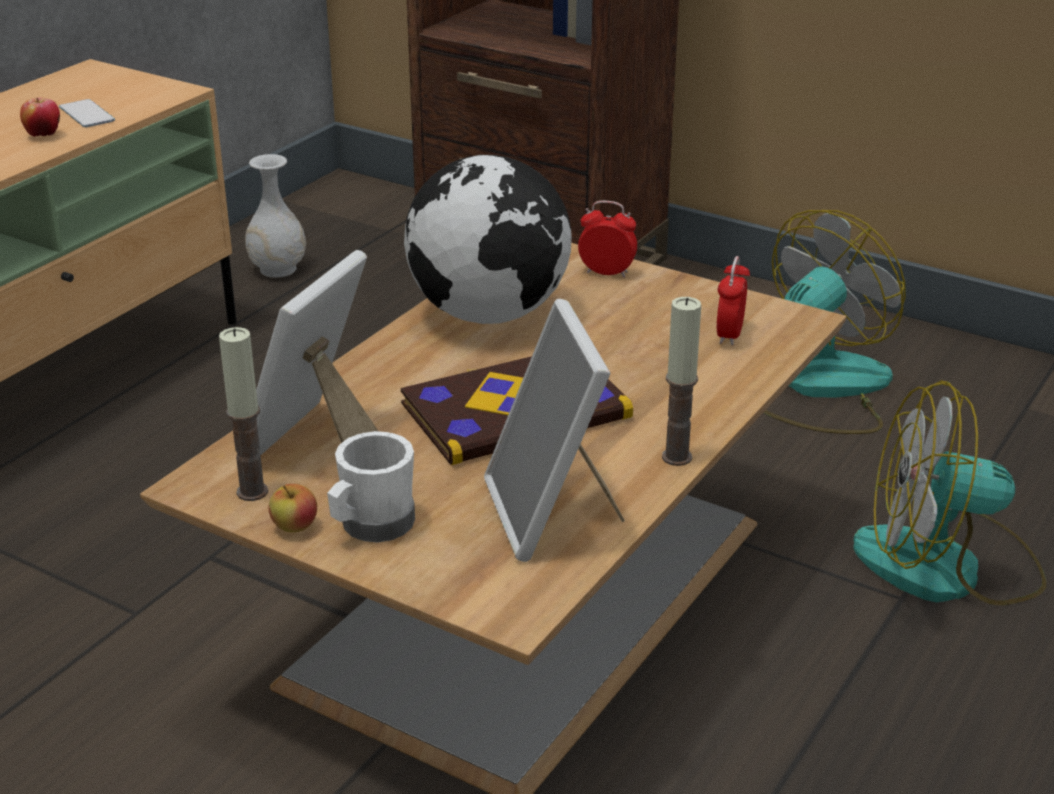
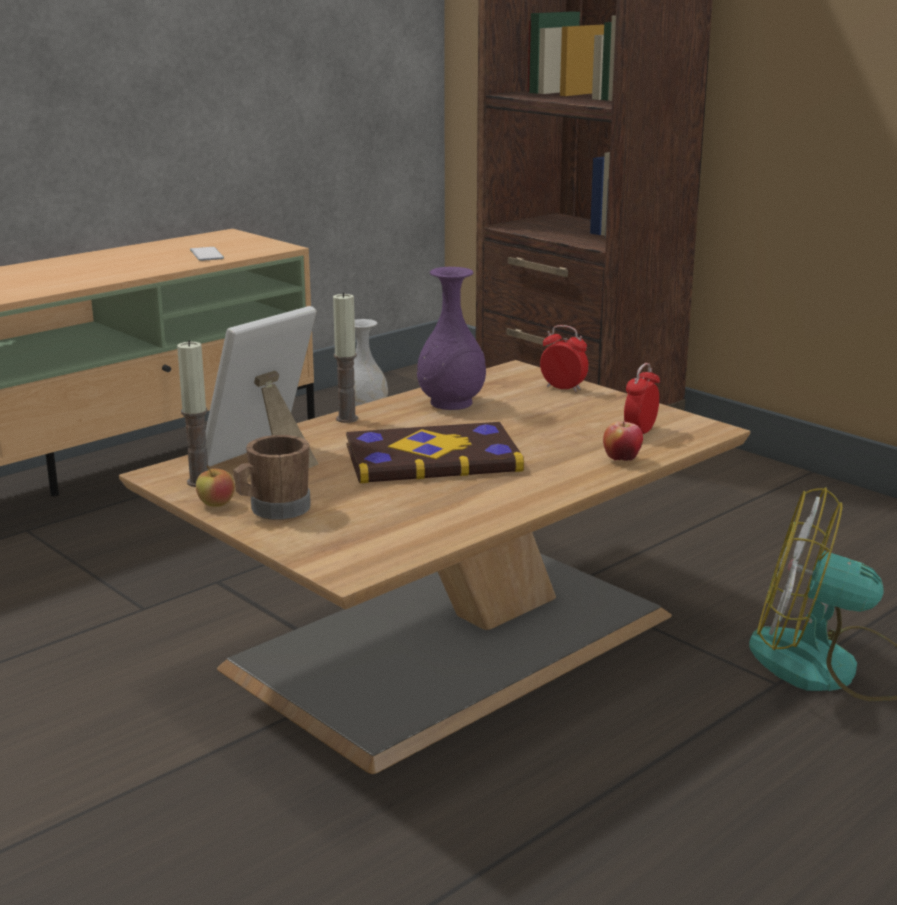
camera: 15 degrees right, 10 degrees down
apple [20,98,60,137] -> apple moved to [603,422,643,461]
white mug [327,431,415,543] -> brown mug [233,435,311,520]
globe [404,155,572,324] -> purple vase [417,267,486,410]
picture frame [484,299,625,562] -> none
candle [662,297,701,466] -> candle moved to [333,292,358,423]
fan [764,210,906,434] -> none

